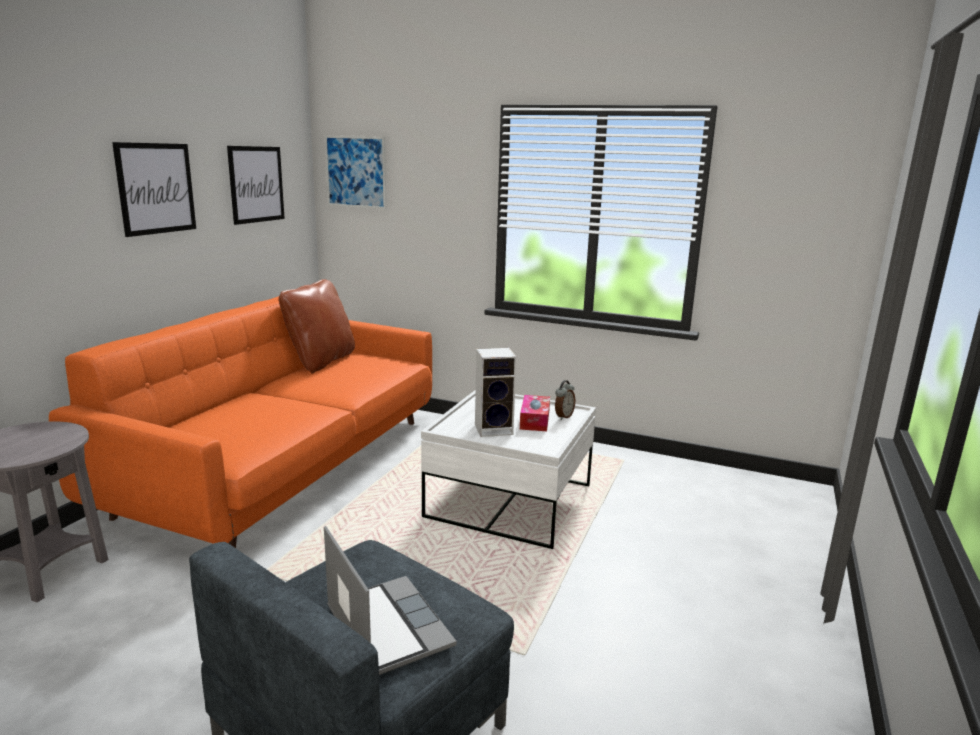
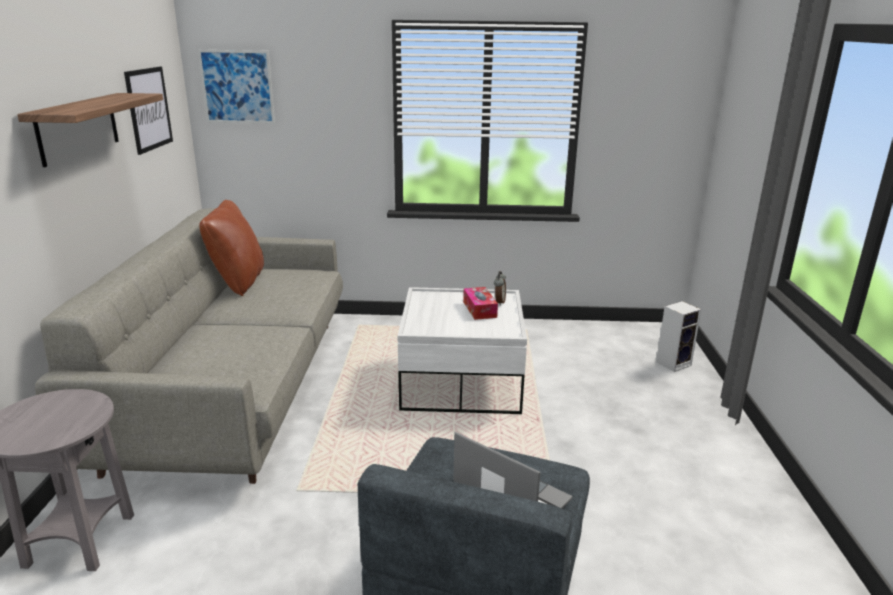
camera: 20 degrees left, 5 degrees up
orange sofa [49,296,432,548] -> grey sofa [35,208,343,484]
picture [112,142,196,237] -> shelf [17,93,163,167]
speaker [475,348,517,437] -> speaker moved to [656,301,701,372]

